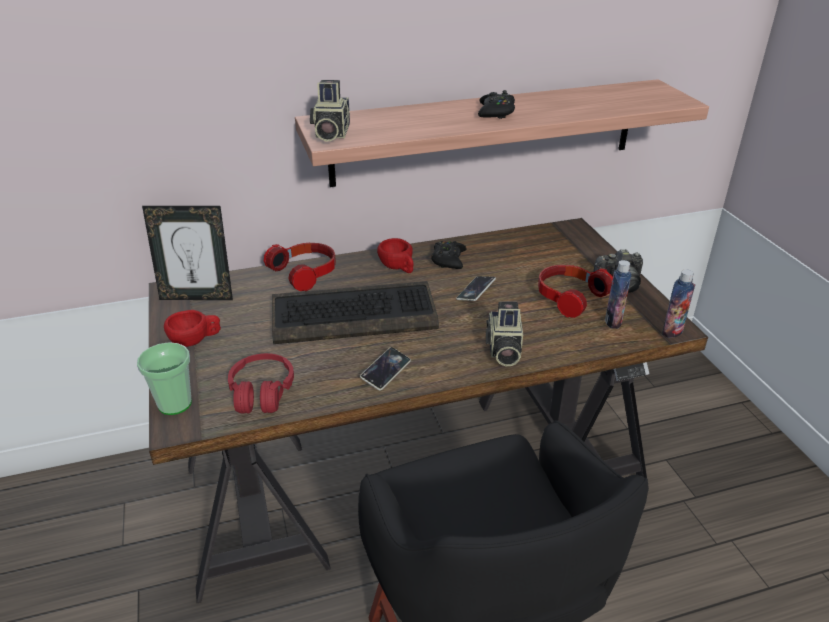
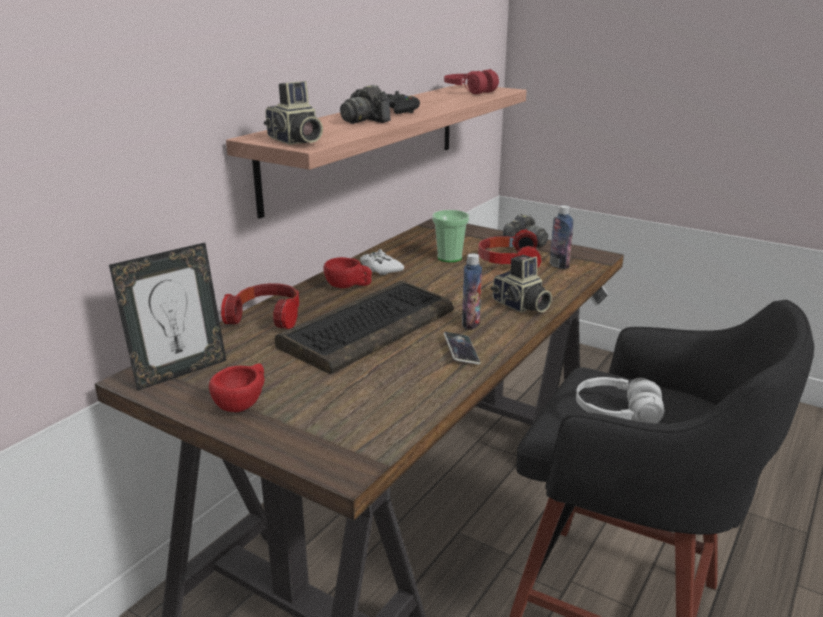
camera: 40 degrees left, 10 degrees down
cup [137,342,192,415] -> cup moved to [432,210,469,262]
red headphones [228,353,294,414] -> red headphones moved to [444,69,499,94]
black game controller [431,241,467,269] -> white game controller [360,249,404,275]
phone [456,276,496,301] -> none
bottle [662,269,695,338] -> bottle moved to [462,253,482,330]
none -> camera [340,85,391,124]
none -> white headphones [576,377,664,423]

